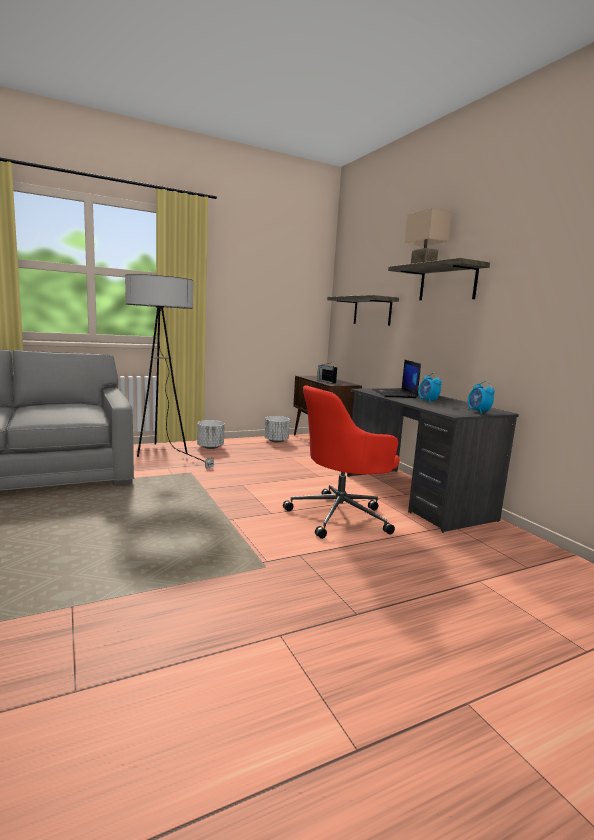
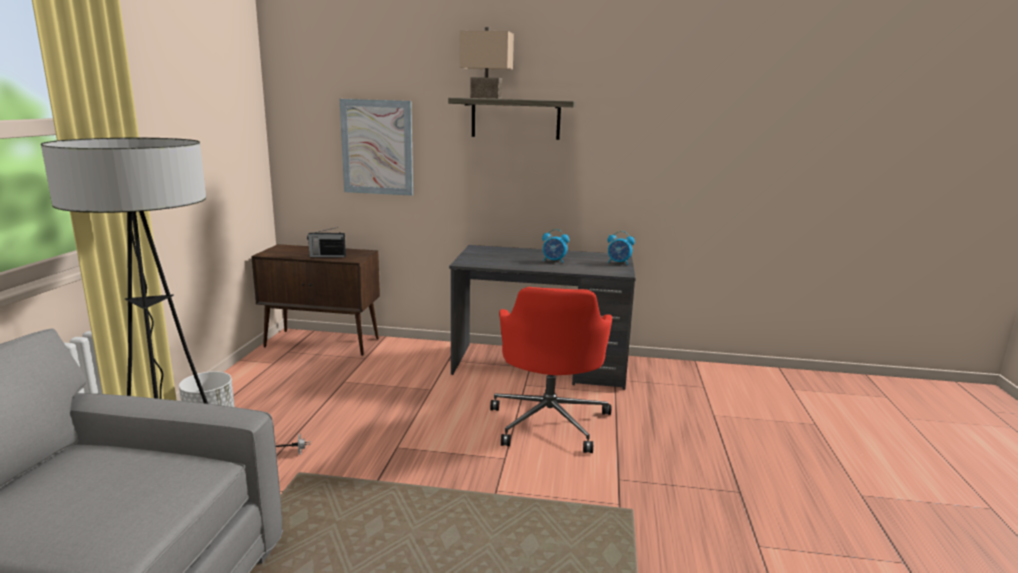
camera: 55 degrees left, 5 degrees up
white planter [265,416,290,443] -> none
shelf [327,295,399,326] -> picture [340,99,413,196]
laptop [372,360,421,398] -> none

